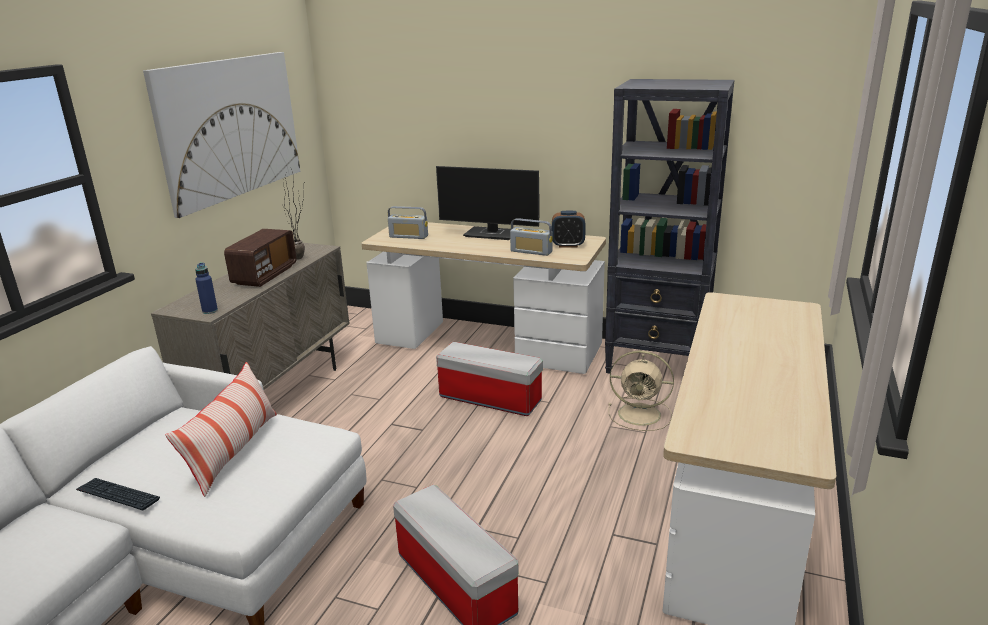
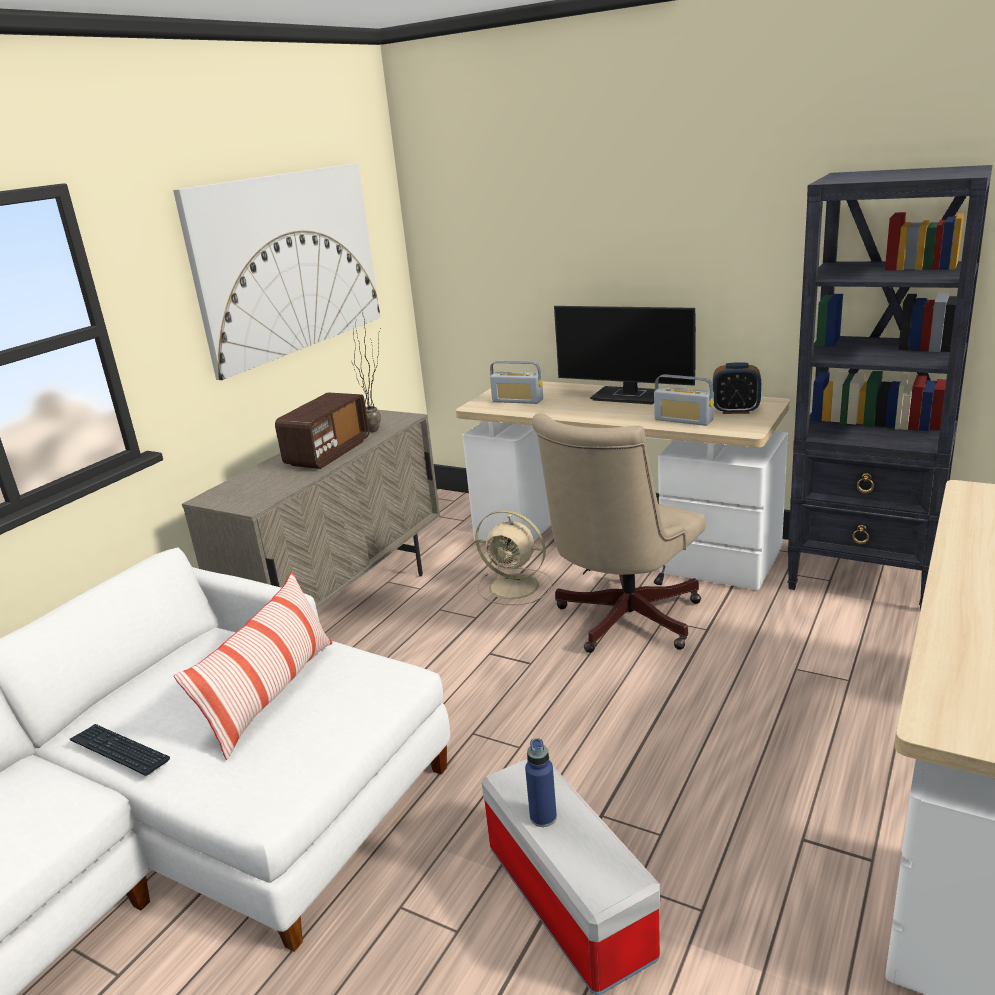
camera: 10 degrees right, 0 degrees up
blue bottle [195,263,218,314] -> blue bottle moved to [525,738,557,827]
storage box [436,342,543,416] -> beige office chair [532,413,705,653]
beige fan [608,350,674,431] -> beige fan moved to [475,510,552,605]

